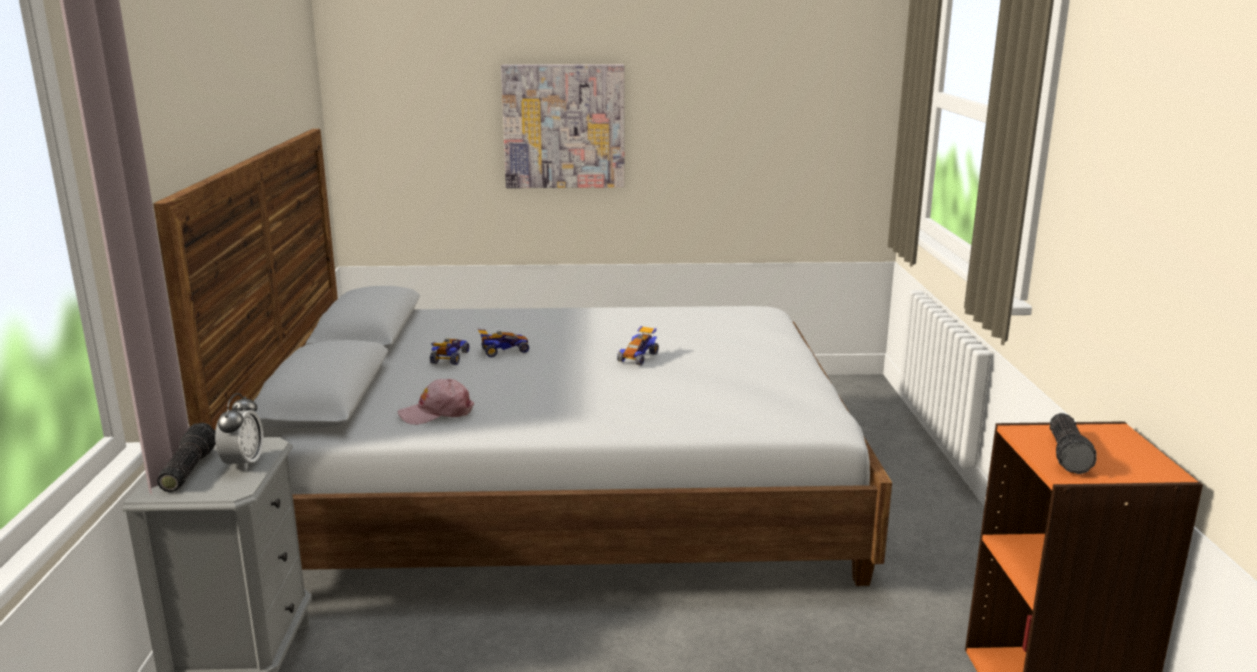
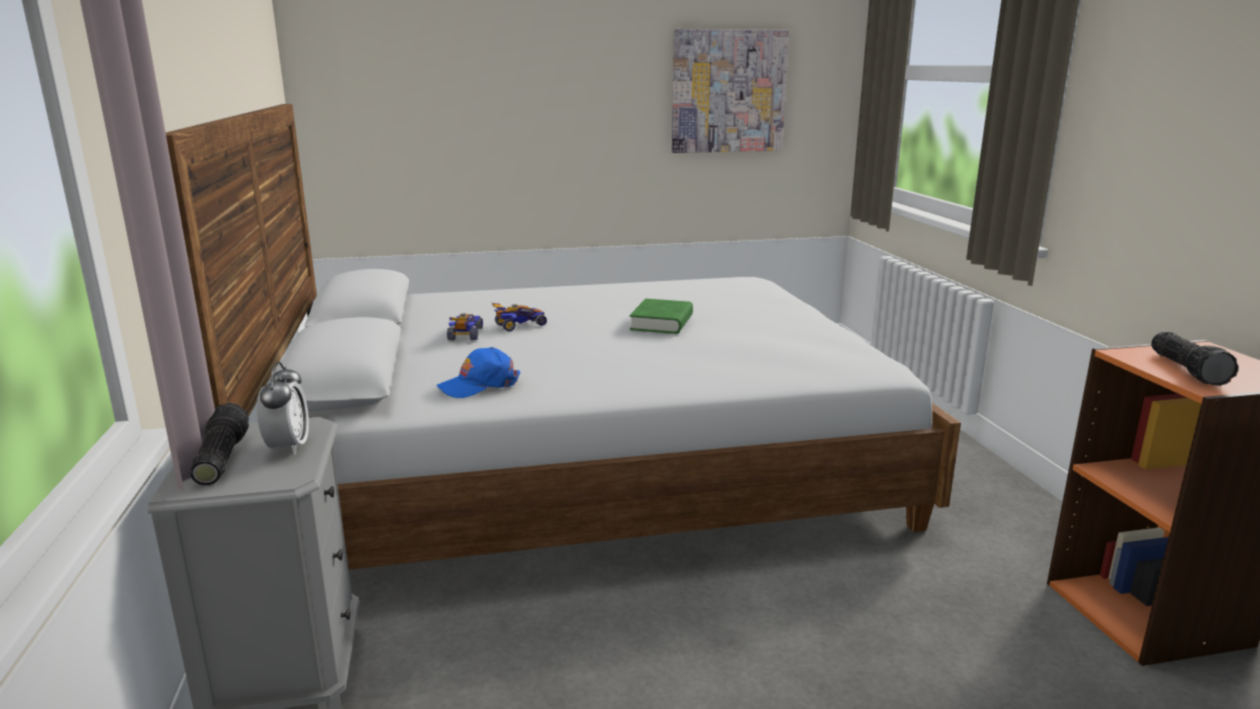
camera: 10 degrees left, 0 degrees up
pink cap [398,379,474,425] -> blue cap [437,347,521,398]
picture [501,64,625,188] -> picture moved to [672,29,789,153]
toy car [617,326,659,366] -> green book [630,299,693,334]

